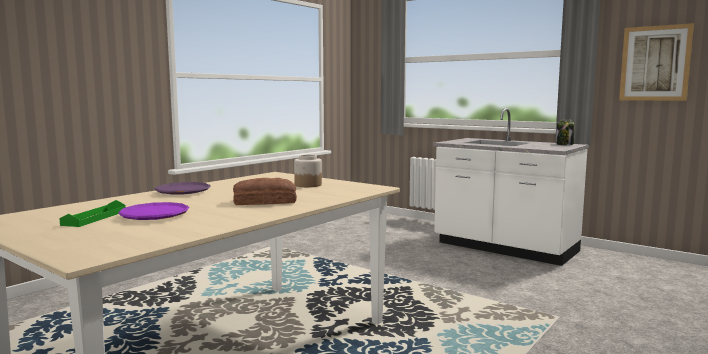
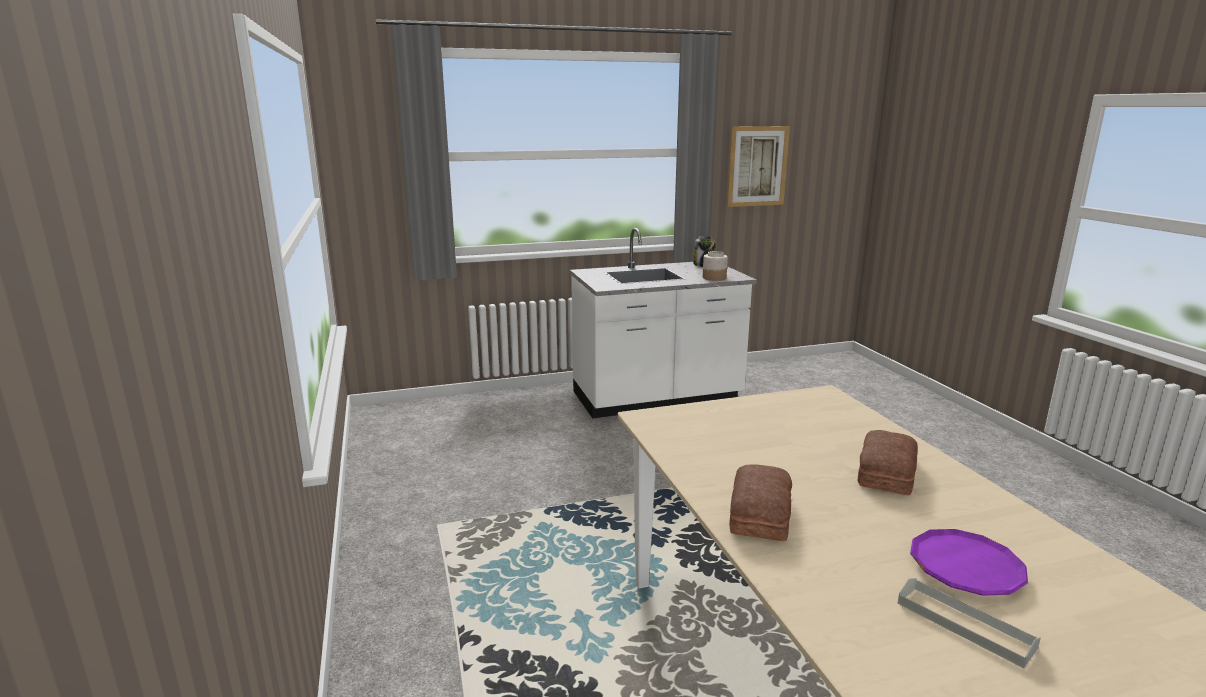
camera: 55 degrees left, 10 degrees up
green tray [59,200,126,227] -> grey tray [897,578,1041,668]
purple plate [154,182,210,195] -> bread [729,464,792,541]
jar [294,155,322,187] -> jar moved to [703,251,728,281]

